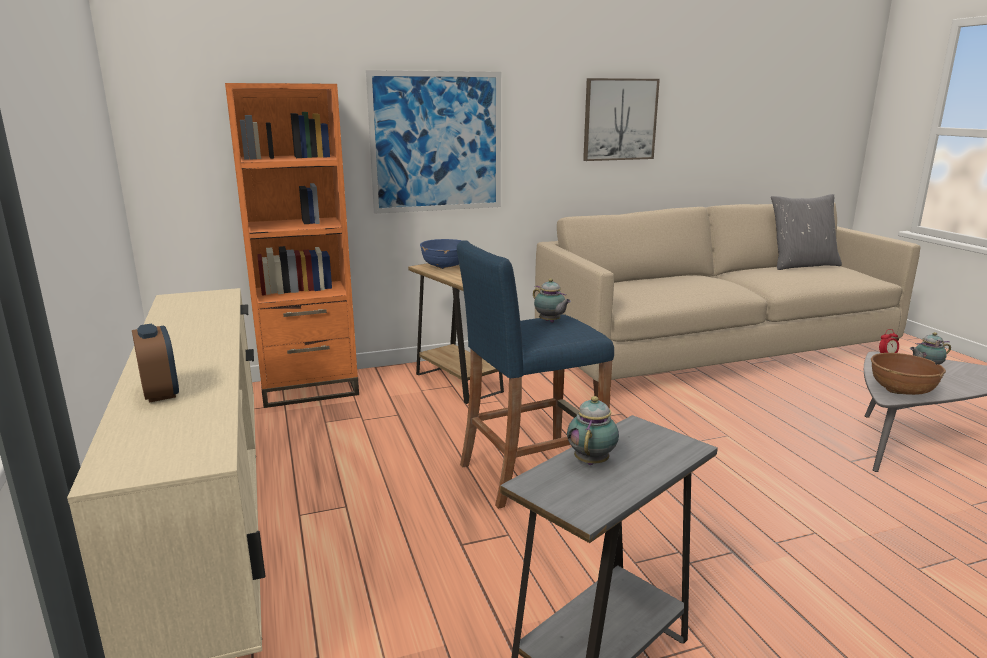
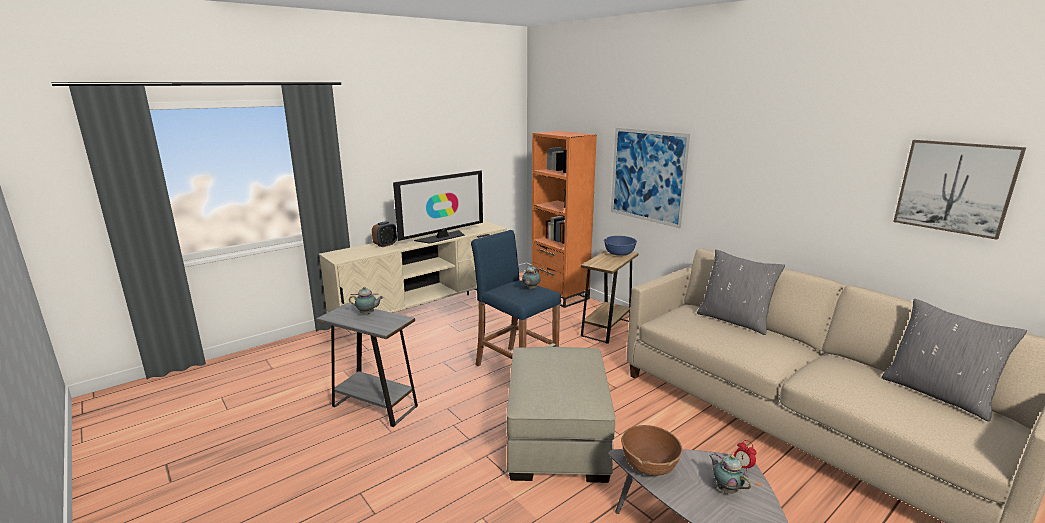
camera: 70 degrees right, 0 degrees up
picture [583,78,660,161] -> picture moved to [893,140,1026,240]
none -> television [393,170,483,244]
none -> beige ottoman [507,347,616,483]
none -> grey pillow [697,249,785,335]

